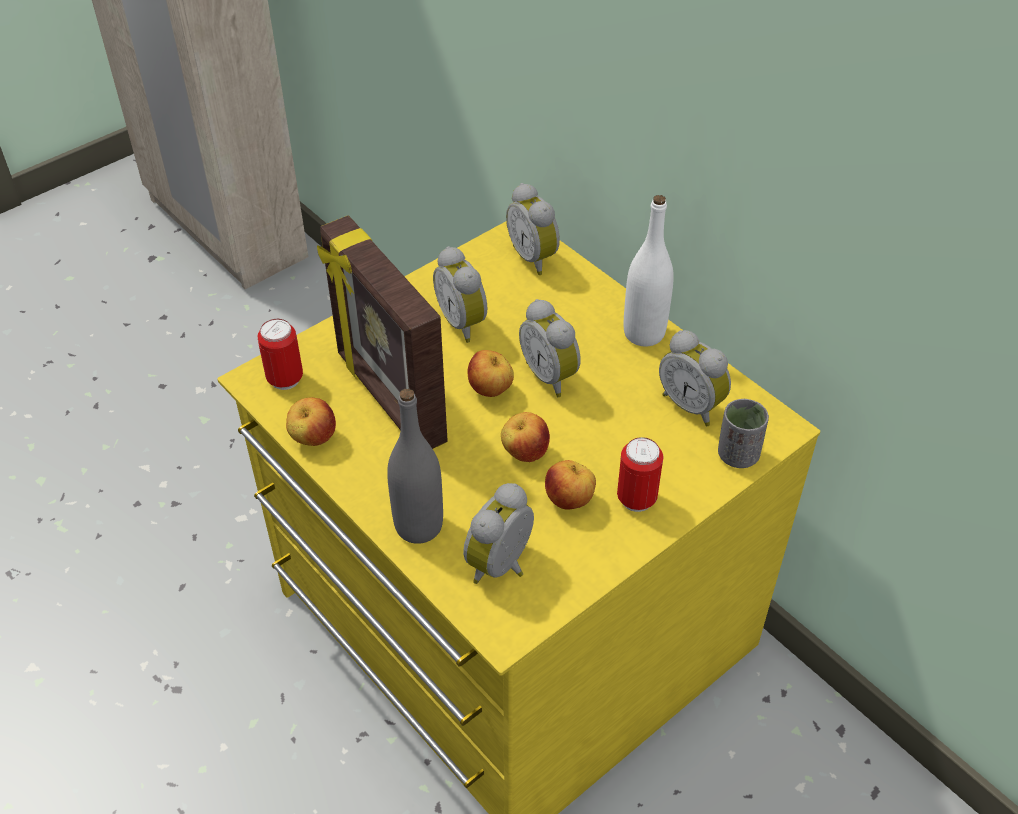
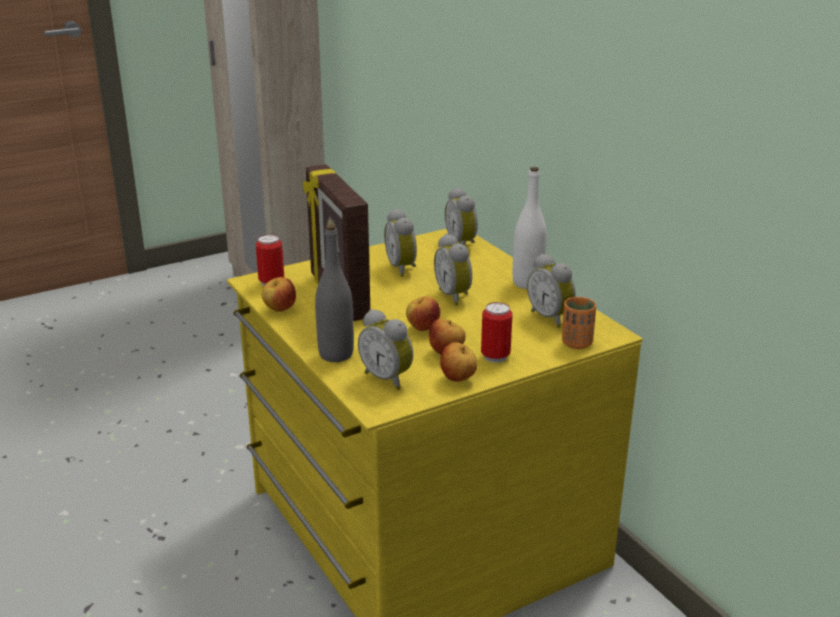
camera: 10 degrees right, 20 degrees down
alarm clock [463,483,534,584] -> alarm clock turned 90 degrees counterclockwise [358,309,413,390]
apple [467,350,514,397] -> apple moved to [440,342,478,382]
grey cup [718,399,769,468] -> orange cup [562,297,596,349]

